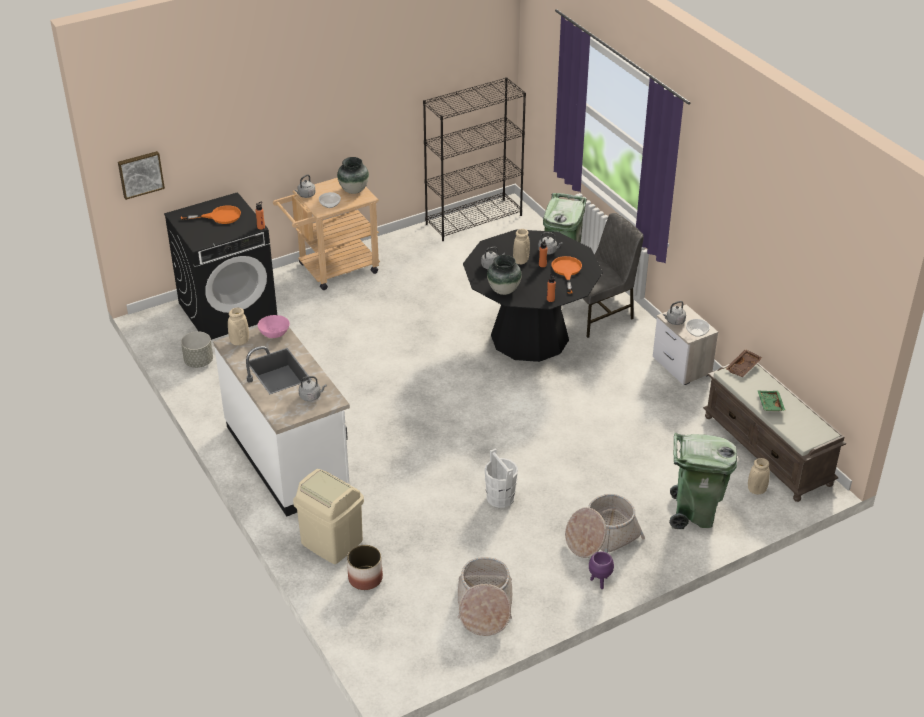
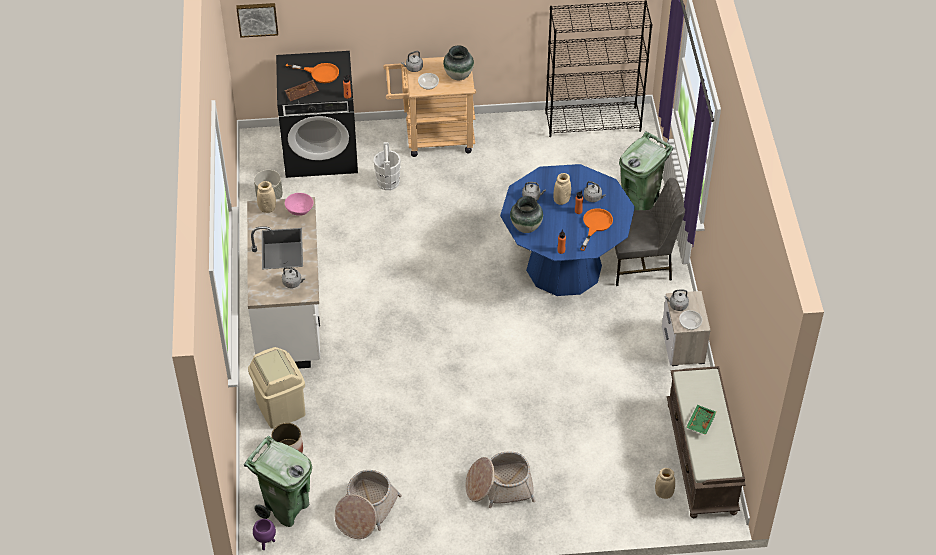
camera: 25 degrees right, 10 degrees up
black dining table [463,229,603,362] -> blue dining table [500,164,635,296]
white bucket [485,448,518,508] -> white bucket moved to [373,142,401,190]
purple planter [589,551,614,589] -> purple planter moved to [253,519,276,550]
green trash can [669,433,737,529] -> green trash can moved to [244,436,312,527]
brown tray [725,349,762,377] -> brown tray moved to [285,80,319,101]

